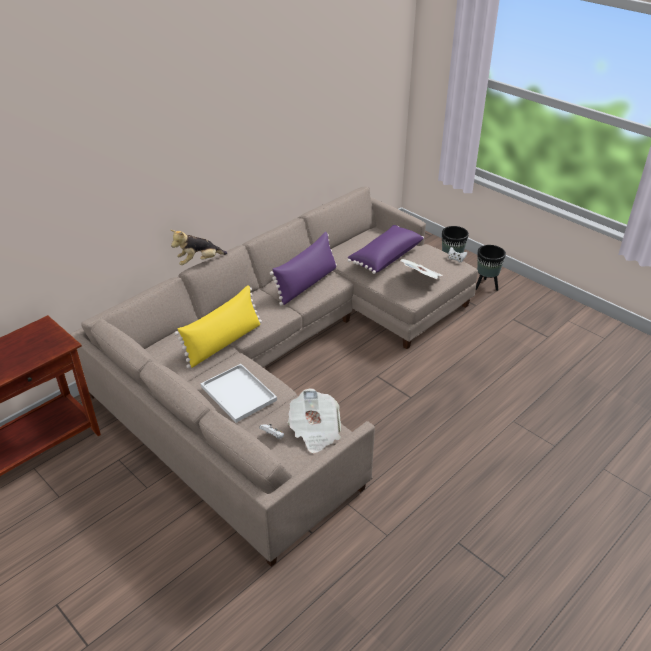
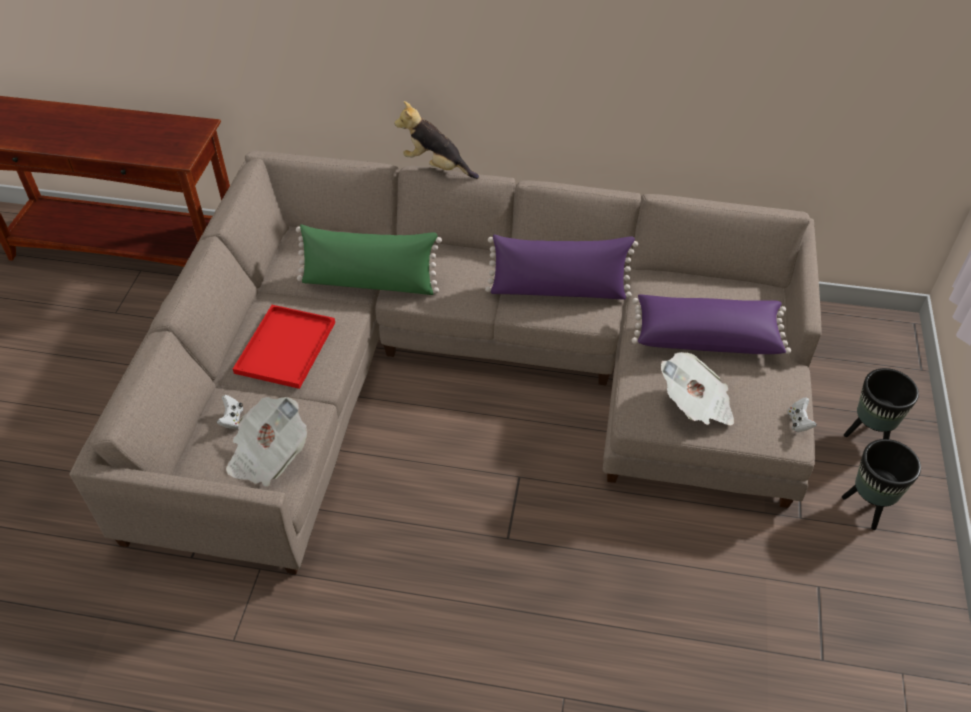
camera: 55 degrees right, 10 degrees up
yellow pillow [174,285,262,368] -> green pillow [296,224,442,295]
white tray [201,364,277,423] -> red tray [233,305,335,389]

